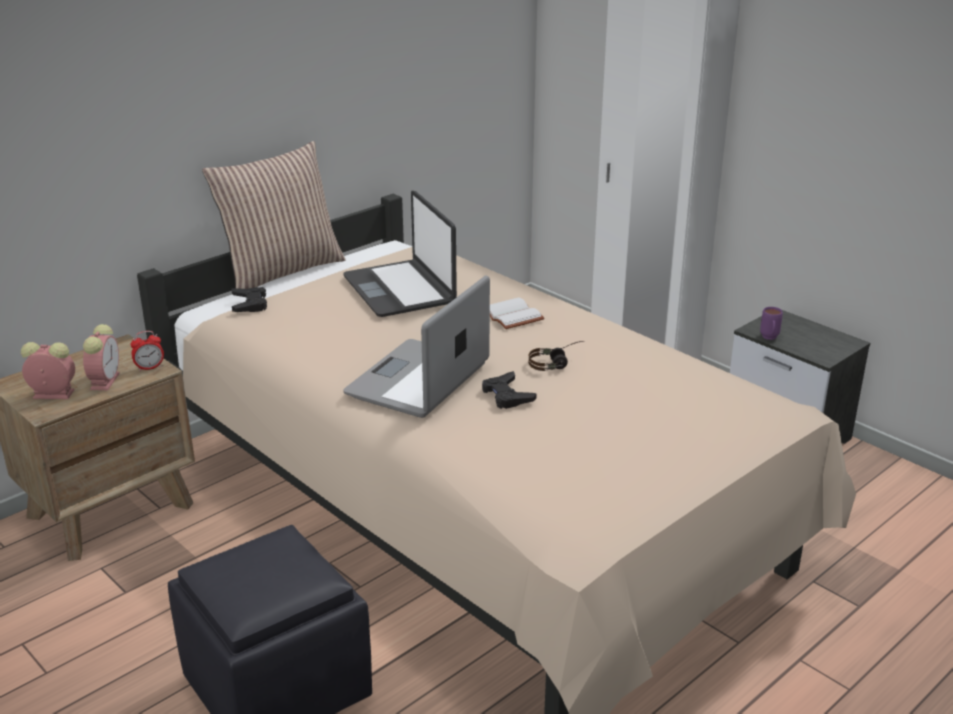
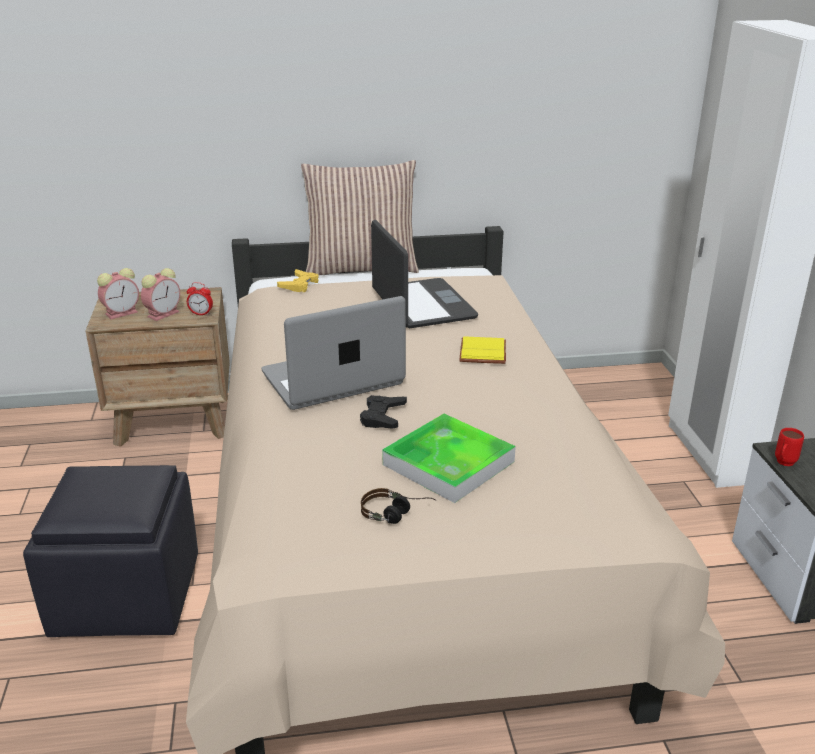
camera: 35 degrees right, 0 degrees up
alarm clock [21,342,75,399] -> alarm clock turned 105 degrees clockwise [97,268,139,319]
black game controller [231,287,267,312] -> yellow game controller [277,269,319,292]
laptop [343,191,457,317] -> laptop turned 150 degrees clockwise [371,220,478,328]
white book [490,297,544,329] -> yellow book [459,336,506,364]
headphones [528,341,584,371] -> headphones moved to [361,488,436,524]
purple mug [760,307,783,340] -> red mug [775,428,804,466]
none -> tray [382,414,516,503]

